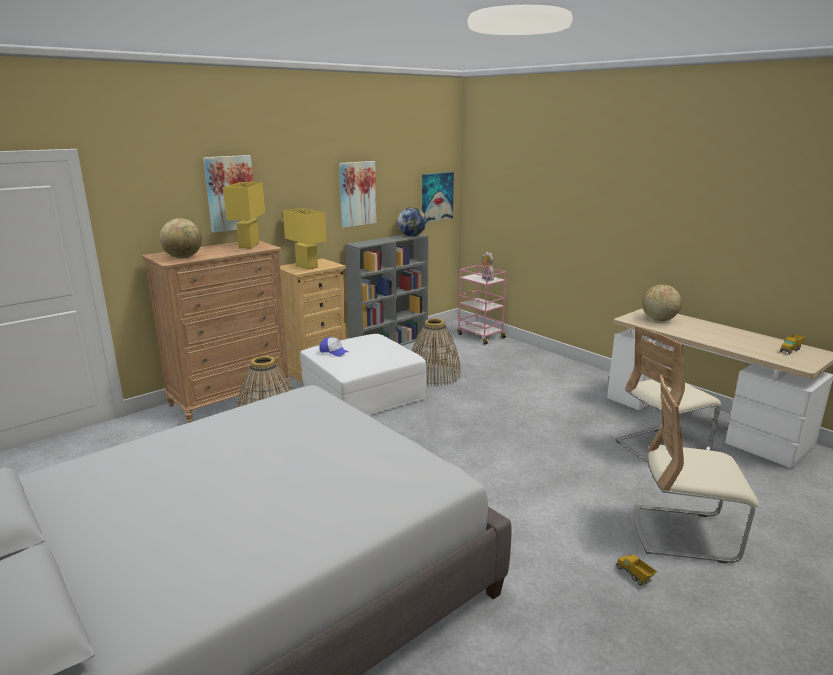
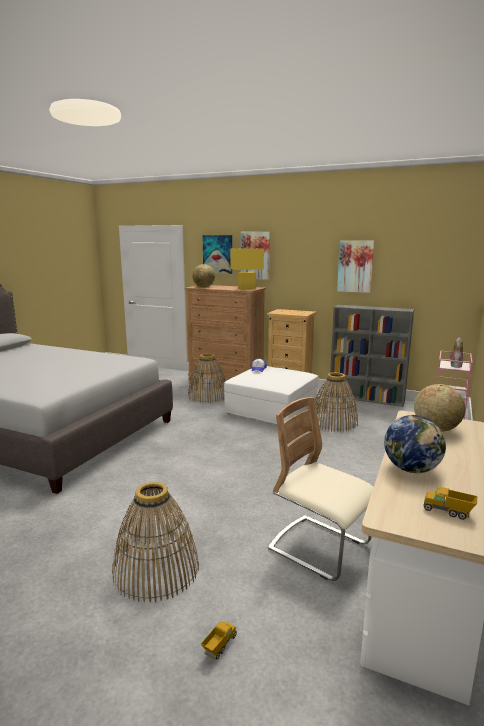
camera: 65 degrees right, 5 degrees down
yellow table lamp [283,208,326,270] -> none
globe [398,207,427,236] -> globe moved to [384,415,446,473]
picture [422,172,454,222] -> picture moved to [202,235,232,274]
toy truck [616,554,657,585] -> toy truck moved to [201,621,237,660]
beige chair [634,375,759,563] -> basket [112,482,199,603]

